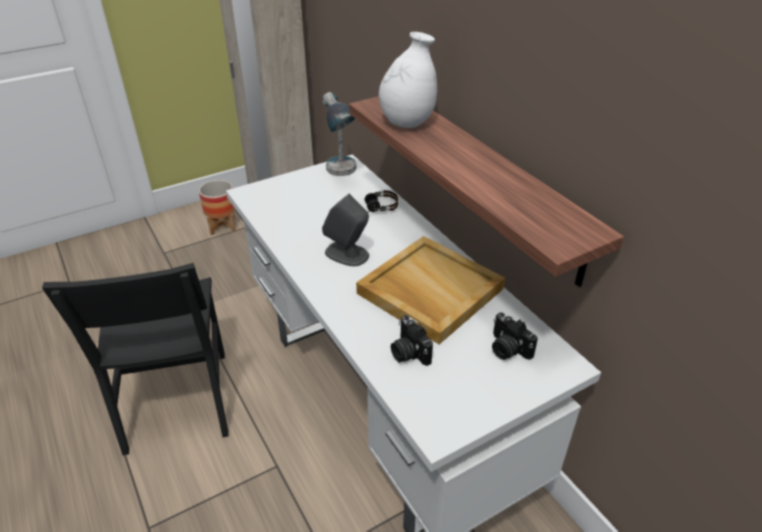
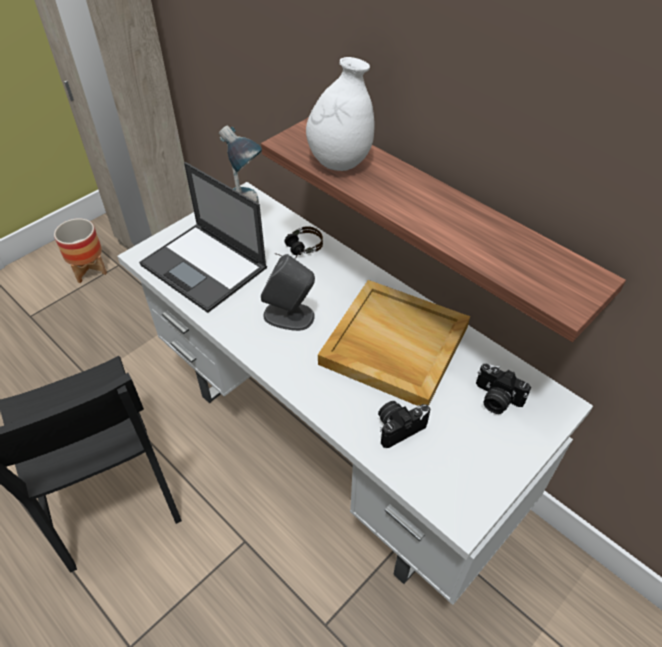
camera: 15 degrees left, 10 degrees up
camera [391,315,433,366] -> camera turned 105 degrees clockwise [378,401,431,448]
none -> laptop [139,162,267,313]

